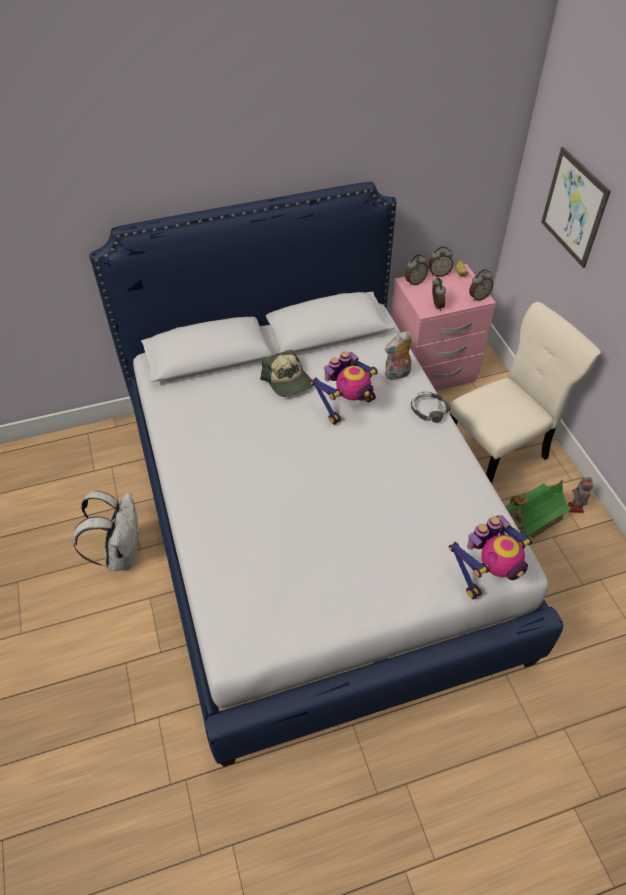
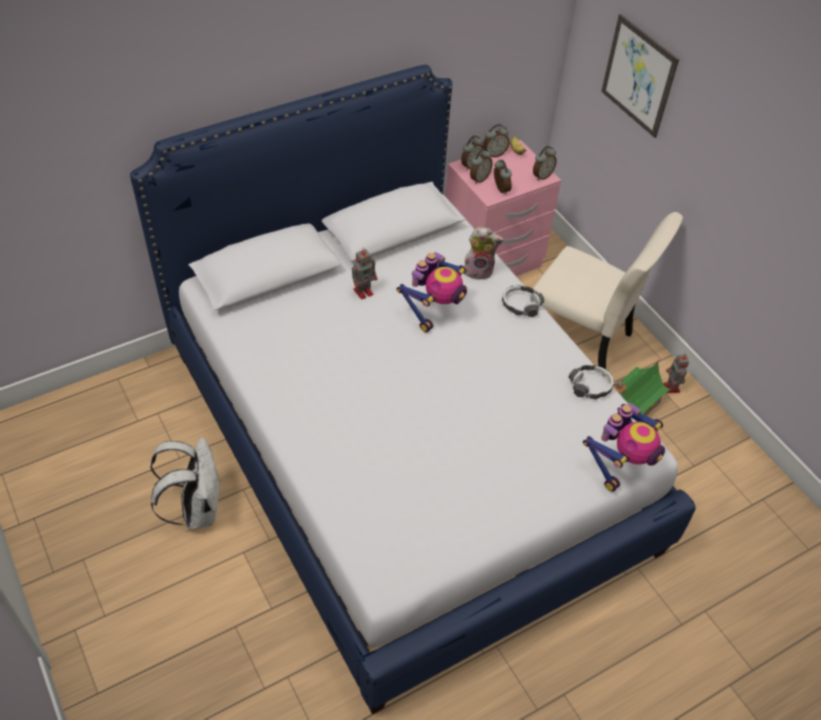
camera: 15 degrees left, 0 degrees up
cap [260,350,313,397] -> toy robot [352,248,377,300]
plush toy [385,331,412,380] -> plush toy turned 135 degrees counterclockwise [464,227,504,280]
beige chair [448,302,601,484] -> beige chair turned 75 degrees clockwise [531,212,683,376]
none -> alarm clock [470,148,493,184]
none -> headphones [568,365,614,399]

